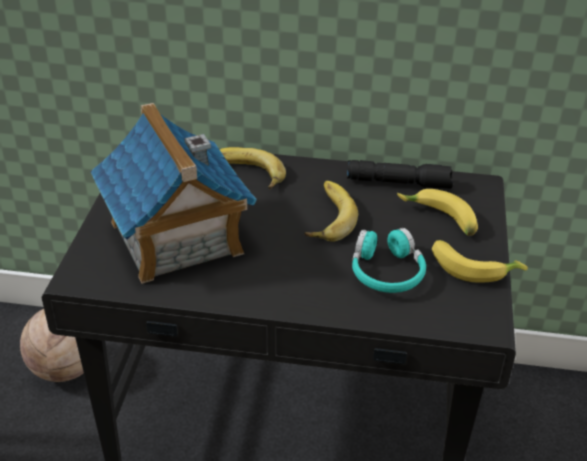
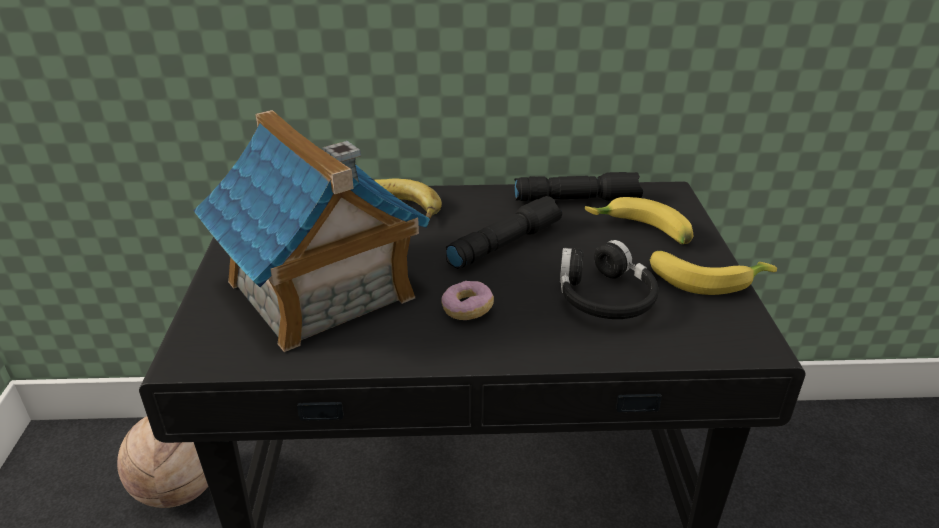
camera: 10 degrees left, 5 degrees down
banana [304,181,358,242] -> black flashlight [446,196,562,269]
turquoise headphones [352,228,426,293] -> black headphones [560,240,659,319]
none -> donut [441,281,494,320]

